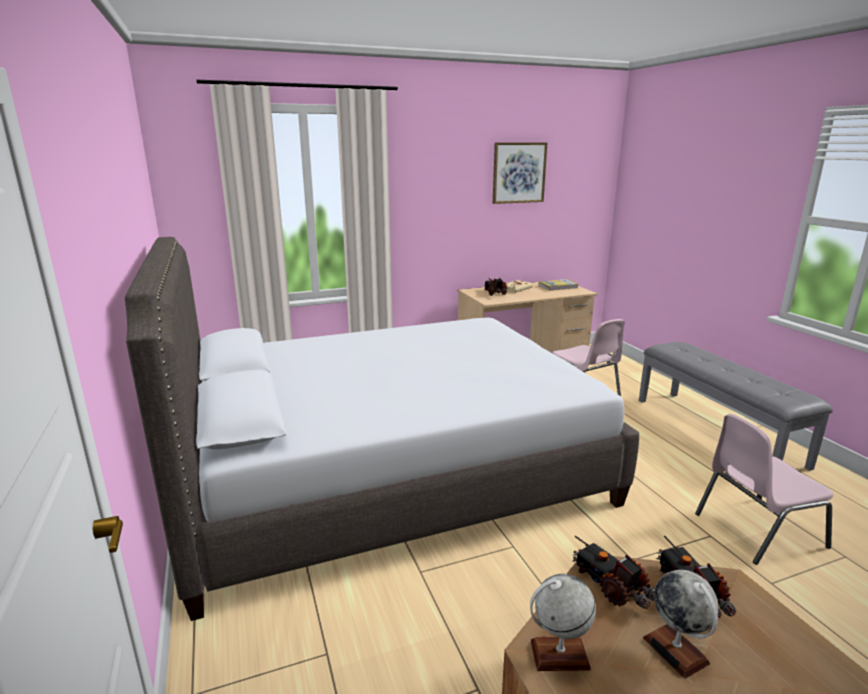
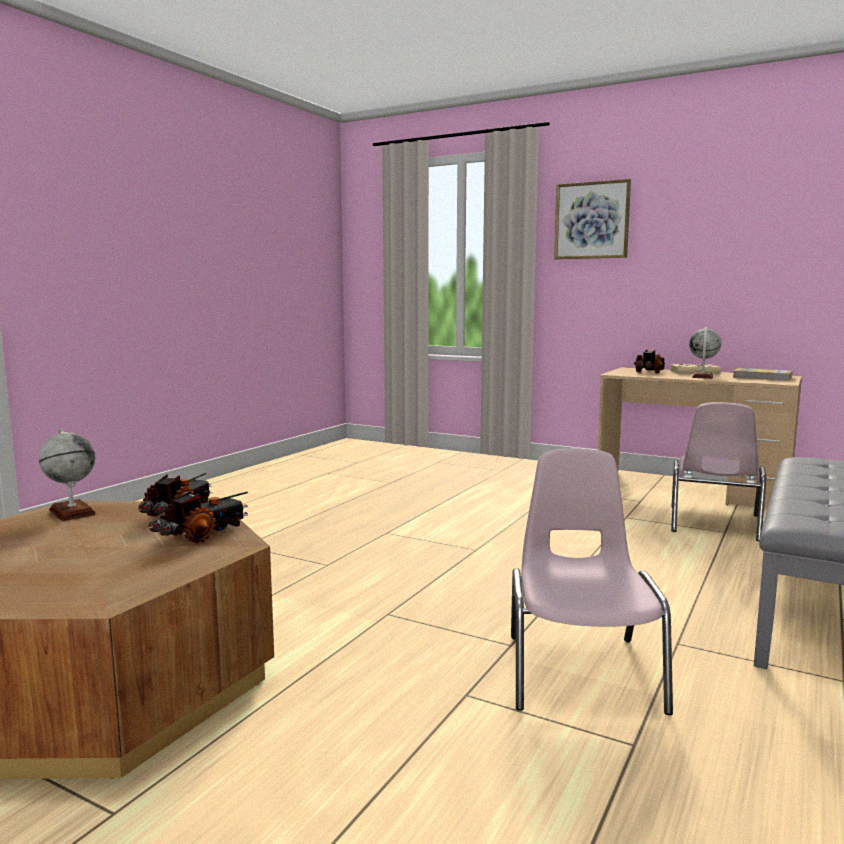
camera: 50 degrees right, 10 degrees down
grey bed [125,237,639,621] -> none
picture [493,143,547,204] -> picture moved to [554,179,631,259]
globe [643,570,718,679] -> globe moved to [689,327,721,379]
pink chair [695,414,833,565] -> pink chair turned 60 degrees clockwise [511,449,673,715]

